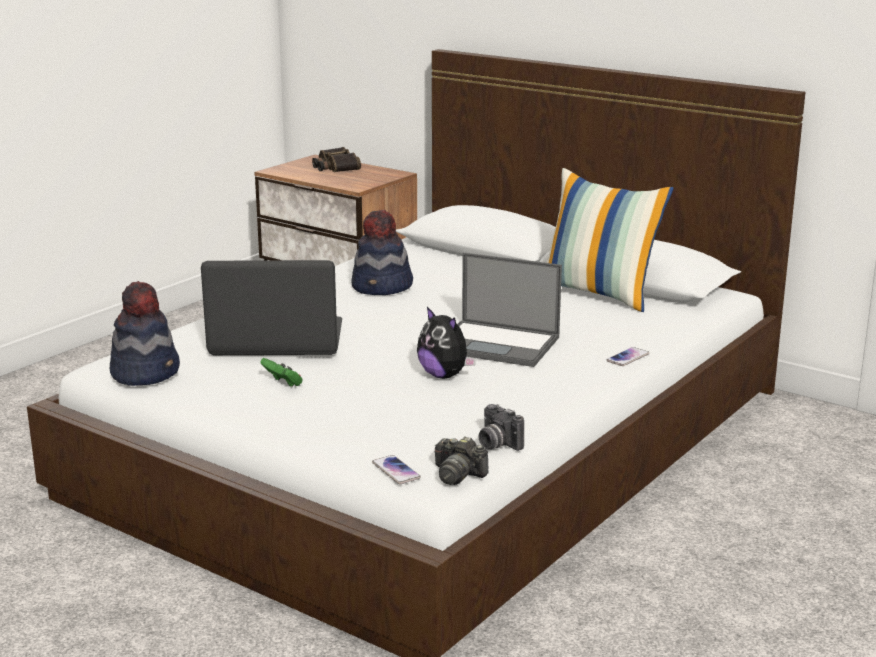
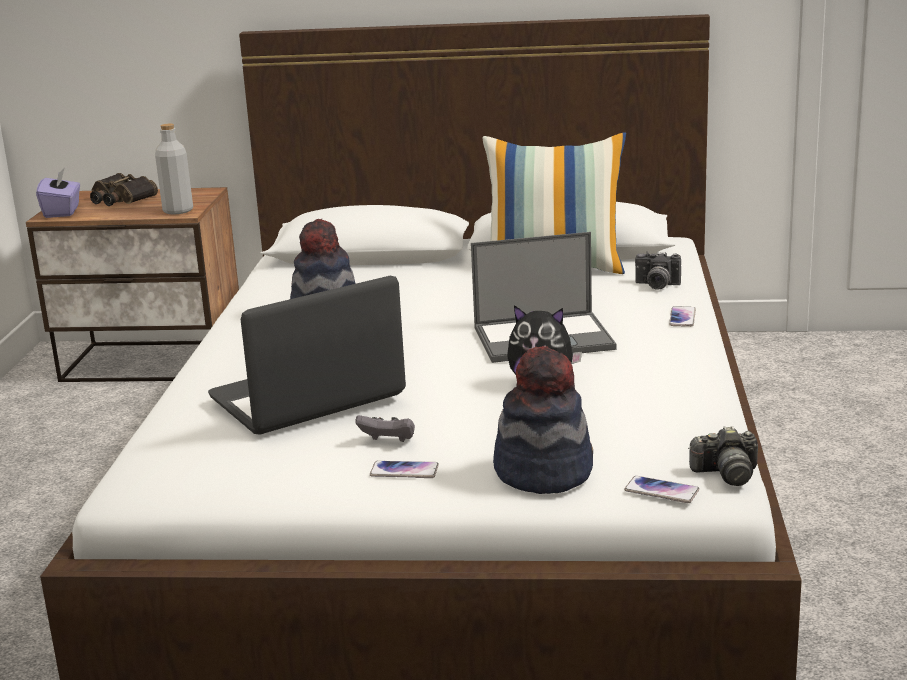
camera: 30 degrees left, 0 degrees up
hat [109,281,180,386] -> hat moved to [493,346,593,494]
green game controller [260,358,303,387] -> grey game controller [355,415,415,442]
camera [479,404,524,451] -> camera moved to [635,252,681,290]
none -> purple tissue box [36,167,80,218]
none -> grey bottle [155,124,193,215]
none -> phone [370,461,439,478]

